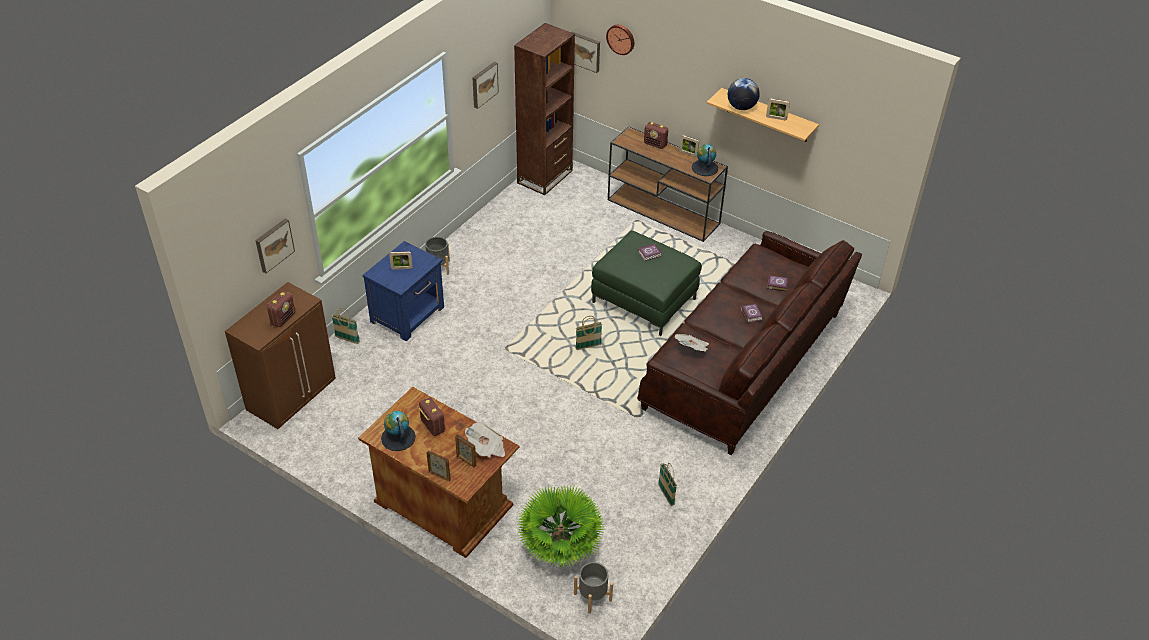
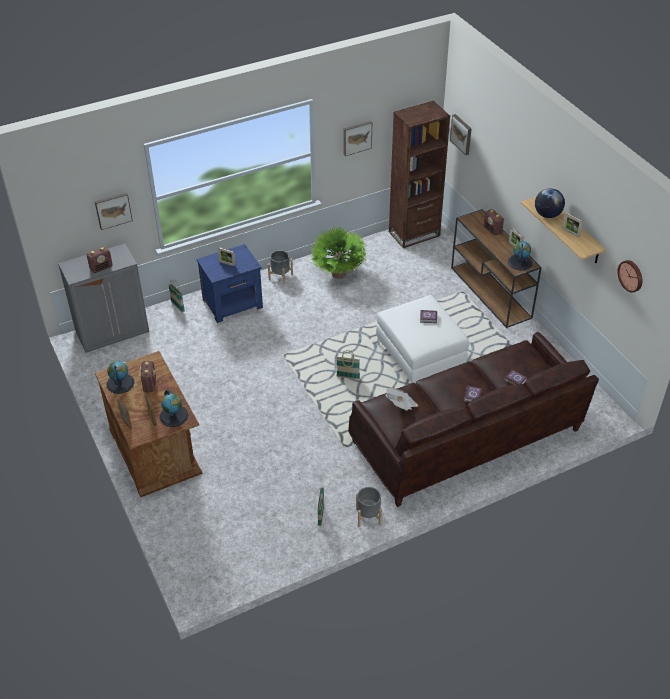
camera: 30 degrees right, 0 degrees up
brown cabinet [225,282,336,429] -> grey cabinet [58,244,149,353]
newspaper [465,422,505,458] -> globe [159,390,189,427]
potted plant [517,485,605,568] -> potted plant moved to [310,227,368,279]
grey planter [574,562,613,614] -> grey planter moved to [356,487,382,527]
green ottoman [591,230,702,336] -> white ottoman [376,295,469,383]
wall clock [606,25,634,55] -> wall clock moved to [618,260,642,293]

